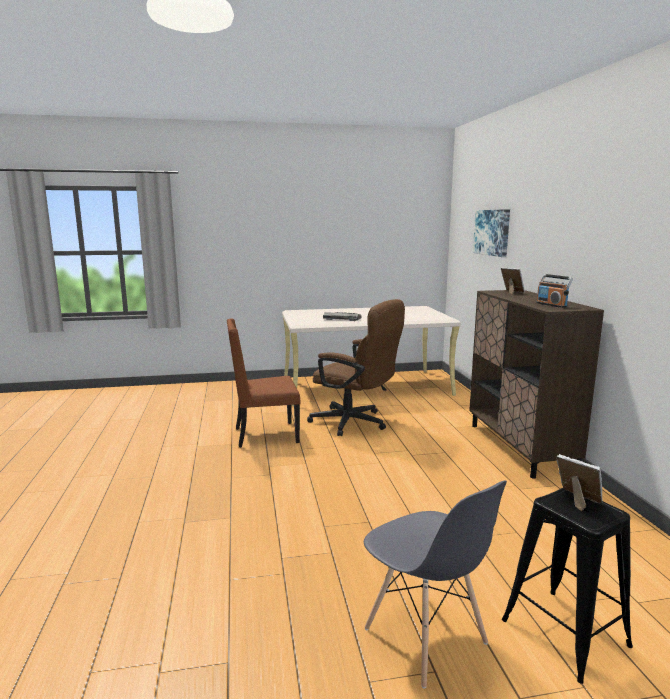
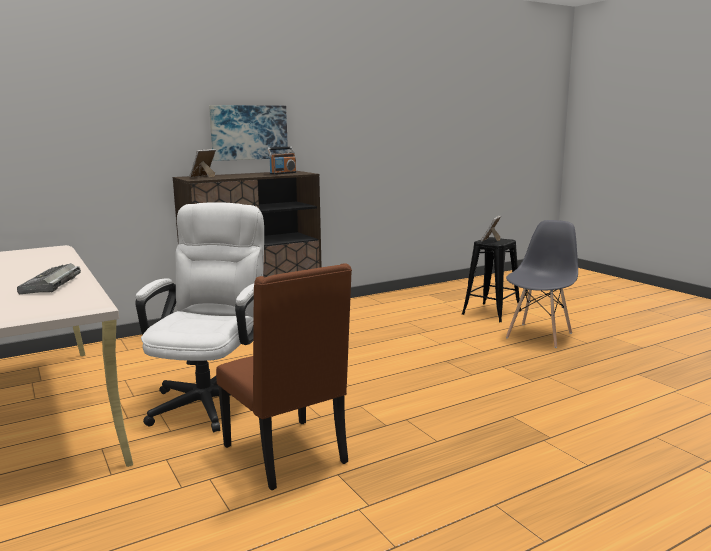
camera: 110 degrees left, 0 degrees up
brown office chair [307,299,405,436] -> white office chair [135,202,264,432]
picture [473,209,510,257] -> picture moved to [209,105,288,161]

